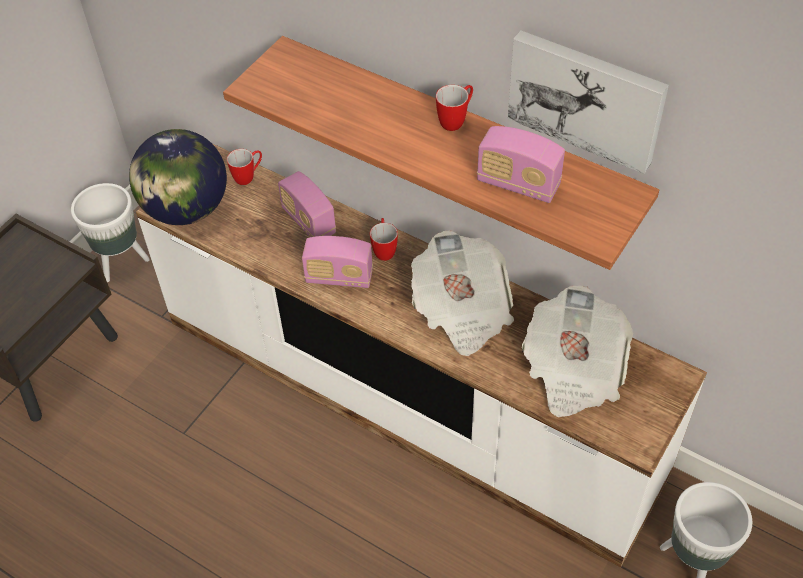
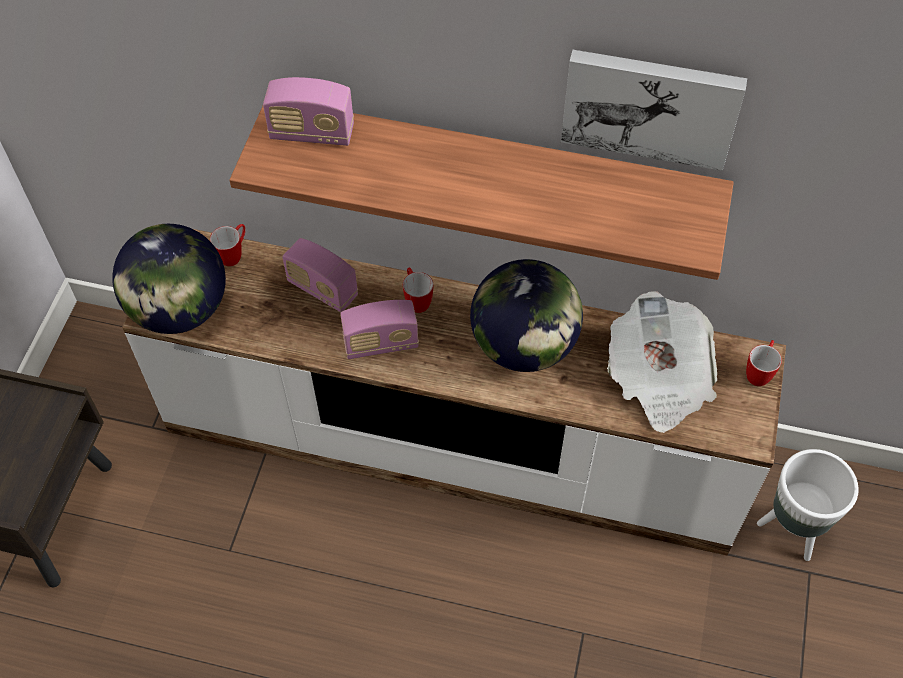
camera: 20 degrees left, 5 degrees up
white planter [71,183,150,282] -> none
newspaper [411,230,514,356] -> globe [470,259,583,372]
mug [436,85,473,131] -> mug moved to [746,340,782,386]
radio [477,126,565,203] -> radio moved to [263,77,354,146]

